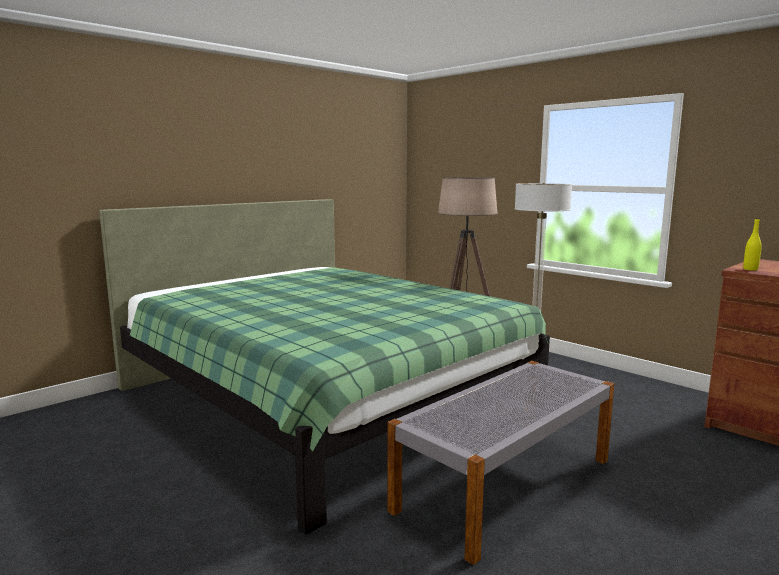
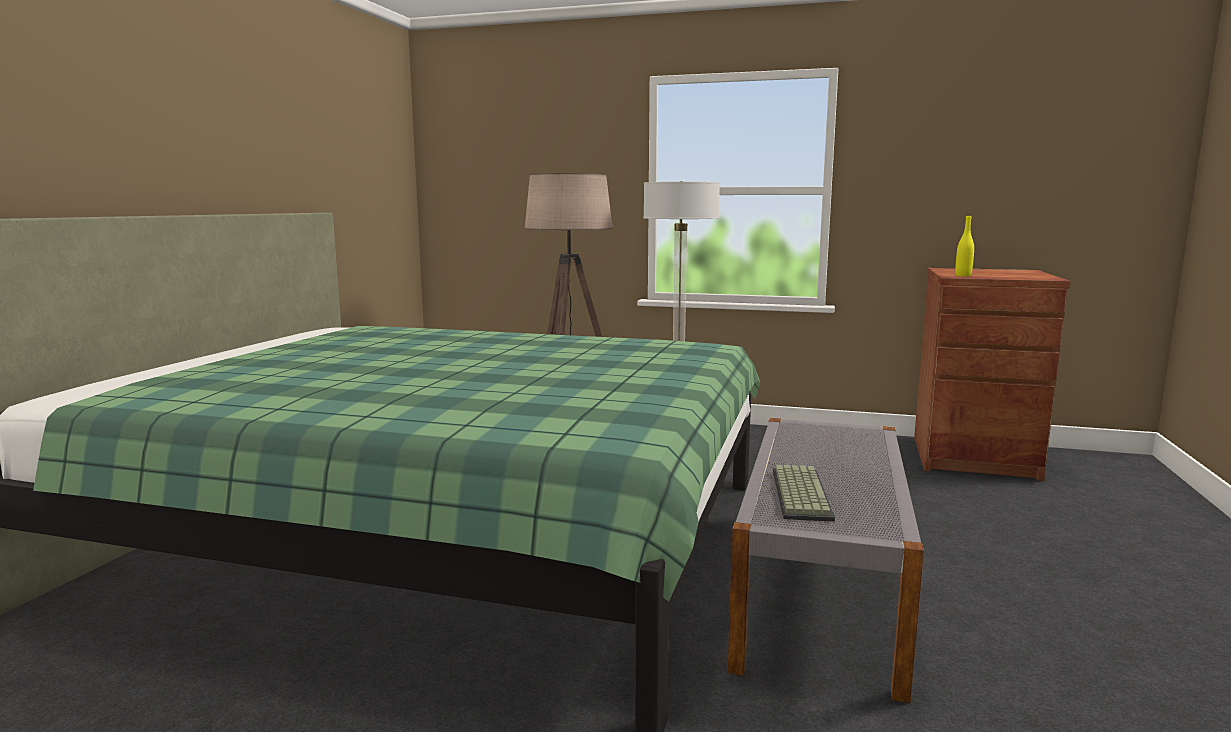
camera: 30 degrees left, 0 degrees up
none -> keyboard [773,464,835,522]

